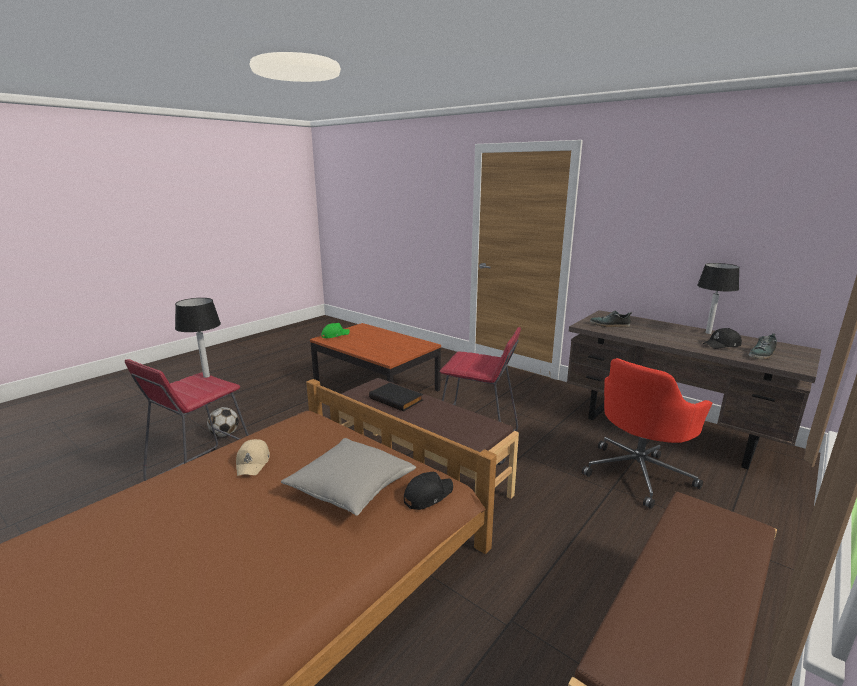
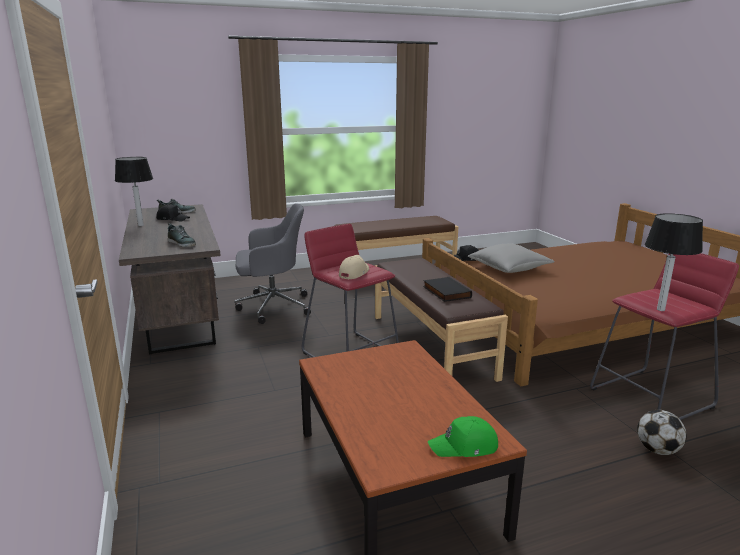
camera: 150 degrees left, 0 degrees up
beige cap [236,439,270,476] -> beige cap moved to [339,255,369,279]
red office chair [582,358,712,509] -> grey office chair [234,204,311,324]

